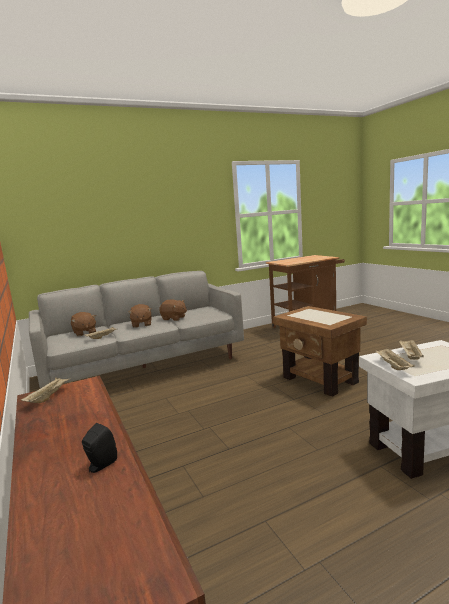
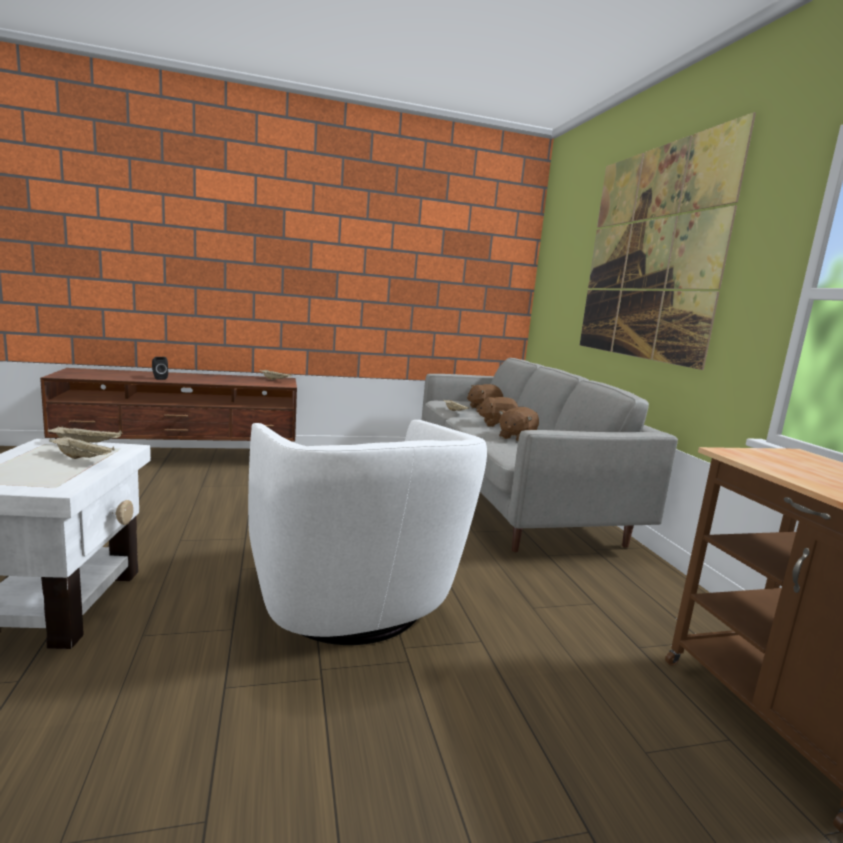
camera: 100 degrees right, 0 degrees up
brown side table [273,306,367,397] -> white armchair [248,420,487,645]
none -> picture [580,112,756,370]

